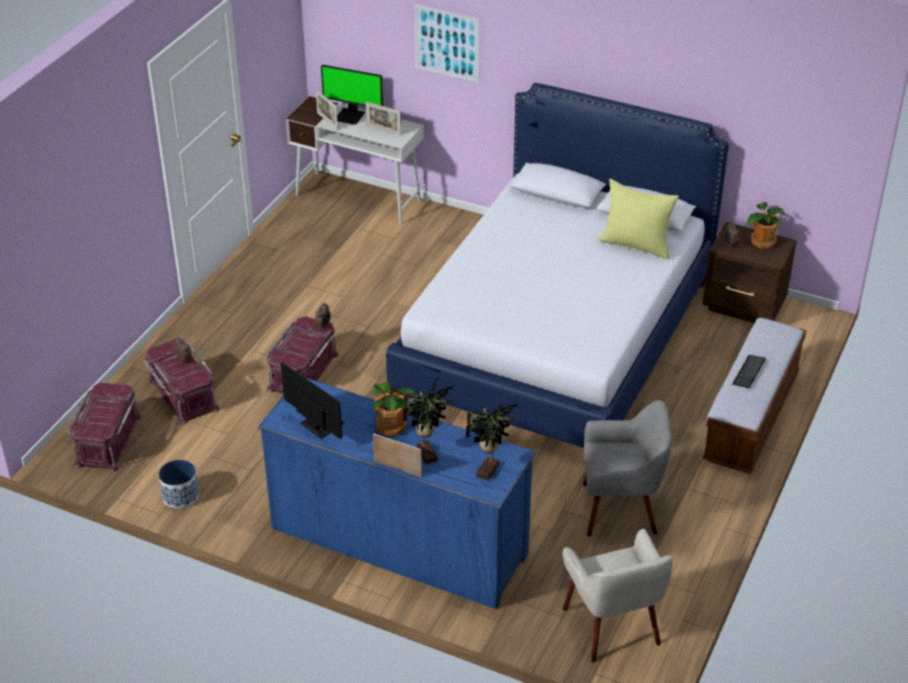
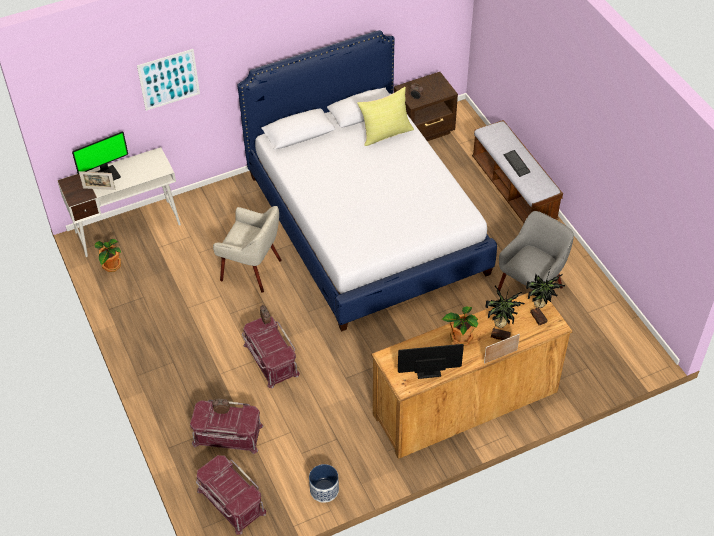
camera: 50 degrees left, 10 degrees up
blue dresser [258,378,535,609] -> brown dresser [371,292,573,459]
picture frame [366,102,401,136] -> none
beige armchair [563,529,673,663] -> beige armchair moved to [213,206,282,292]
potted plant [746,202,785,249] -> potted plant moved to [94,239,121,272]

